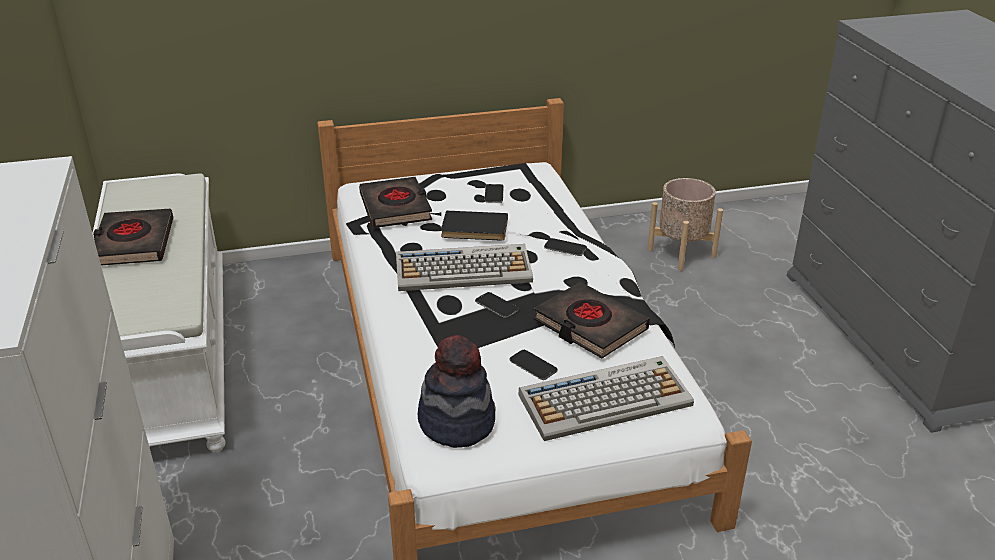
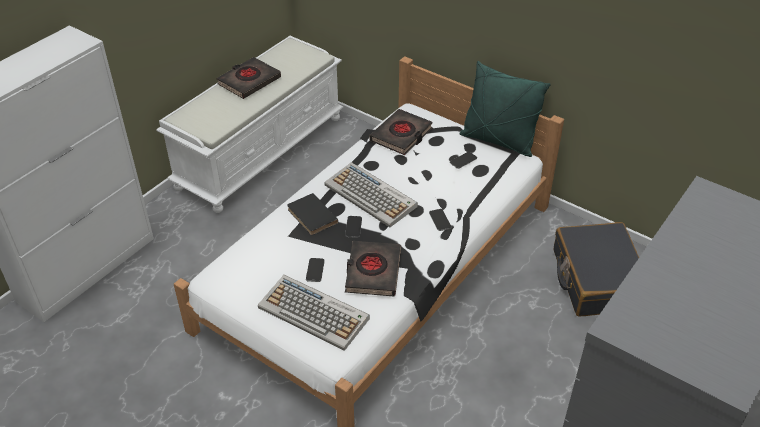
camera: 50 degrees right, 10 degrees up
hat [418,335,495,448] -> none
black book [441,211,508,240] -> black book moved to [287,193,338,235]
beige planter [647,178,723,271] -> black suitcase [554,222,639,317]
none -> green pillow [459,61,551,157]

